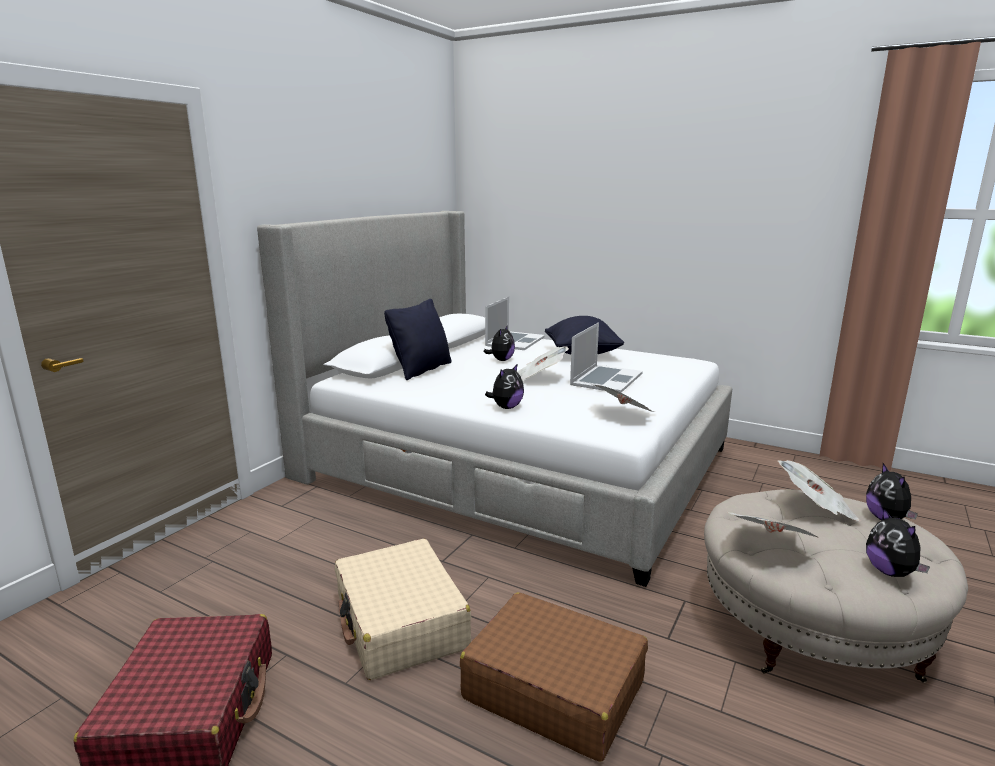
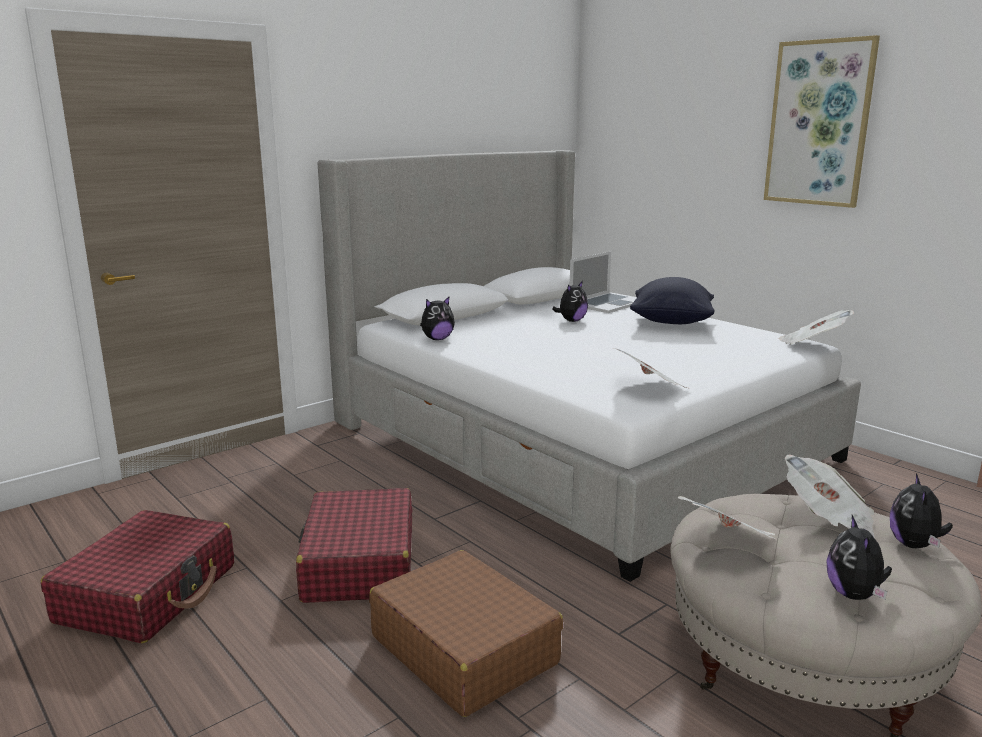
camera: 20 degrees right, 0 degrees up
beige suitcase [335,539,471,680] -> red suitcase [296,488,413,603]
black pillow [384,299,452,380] -> none
plush toy [485,363,524,409] -> plush toy moved to [420,297,455,340]
newspaper [517,346,569,381] -> newspaper moved to [779,310,854,345]
laptop [570,322,643,393] -> none
none -> picture [764,35,880,208]

